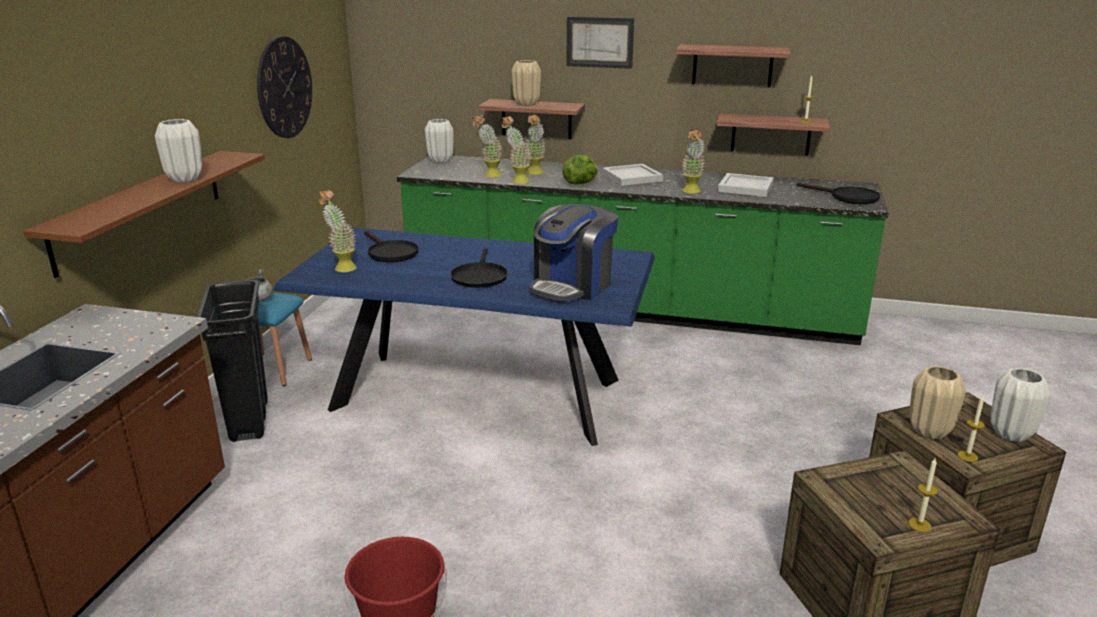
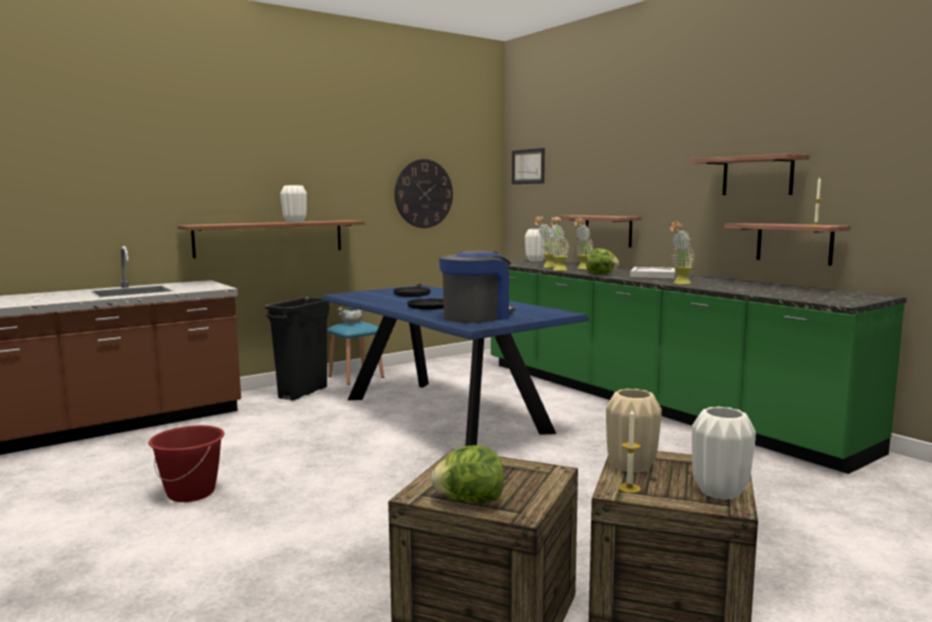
camera: 40 degrees right, 15 degrees down
potted plant [319,190,357,272] -> none
beige vase [511,60,541,106] -> none
coffee machine [530,204,618,303] -> coffee machine turned 150 degrees clockwise [439,251,515,323]
picture [566,17,634,69] -> picture moved to [512,148,545,184]
white tray [718,173,774,197] -> none
black frying pan [797,183,880,204] -> none
candle [909,458,938,532] -> lettuce [431,445,504,503]

